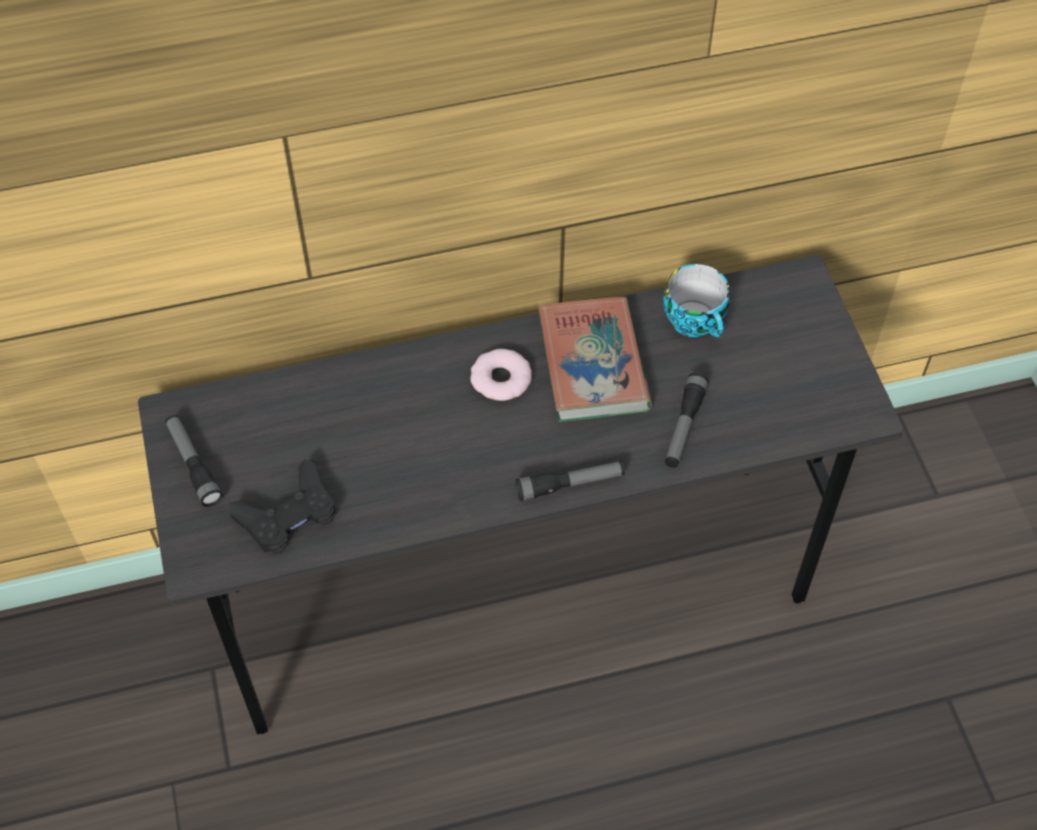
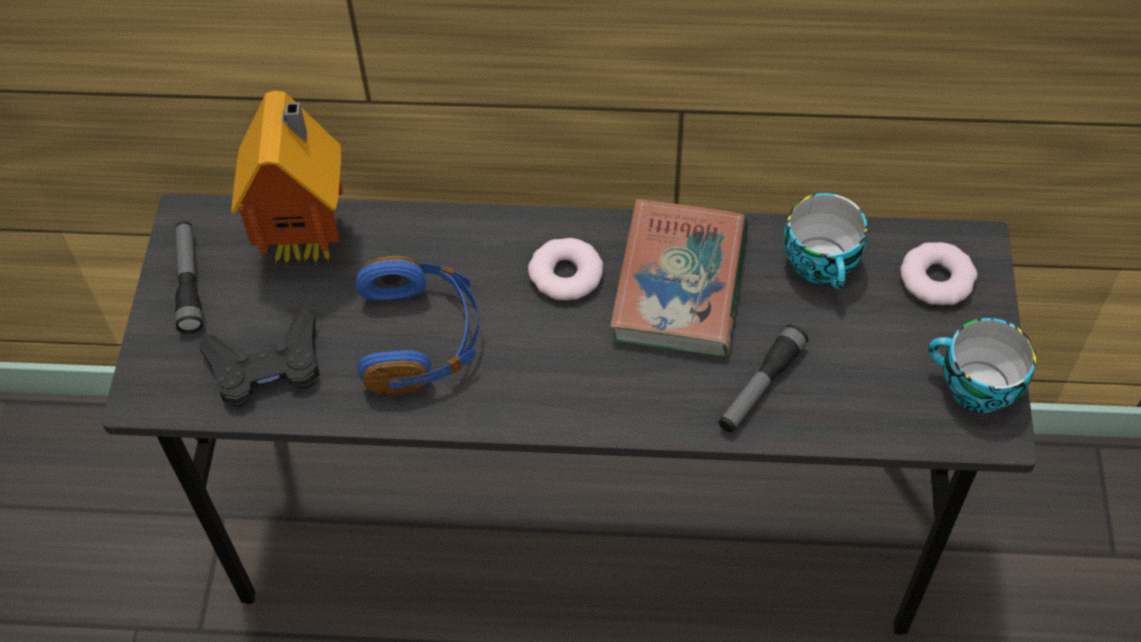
camera: 20 degrees right, 0 degrees up
flashlight [515,461,625,501] -> none
none -> toy house [231,91,343,266]
none -> blue headphones [356,256,479,395]
none -> donut [900,242,978,305]
none -> cup [928,318,1036,413]

